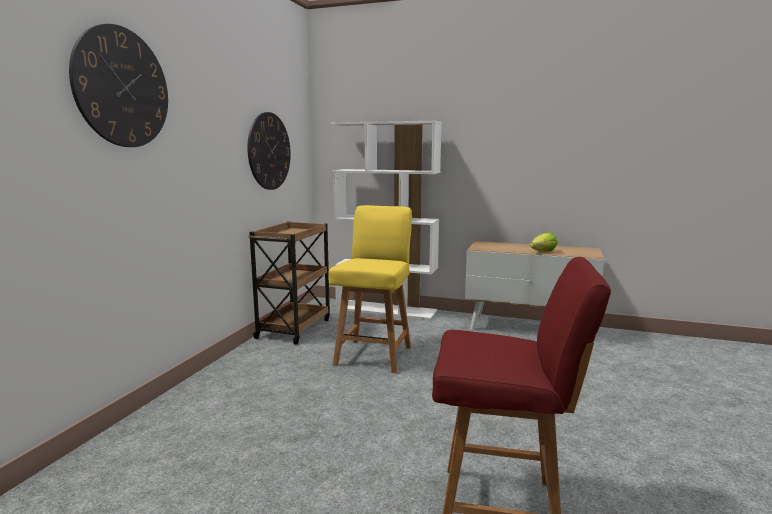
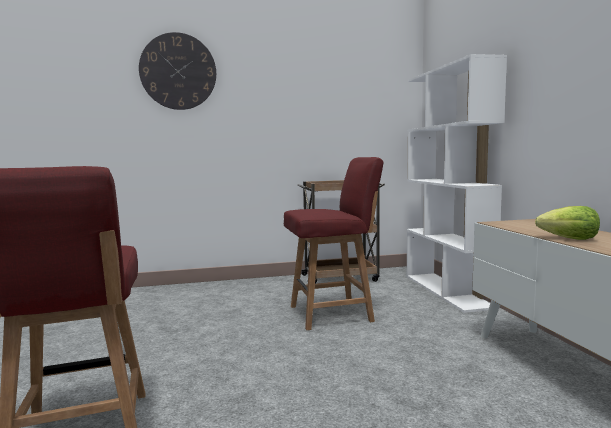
camera: 60 degrees right, 5 degrees down
wall clock [247,112,291,190] -> none
yellow chair [328,205,412,373] -> red chair [284,157,383,330]

